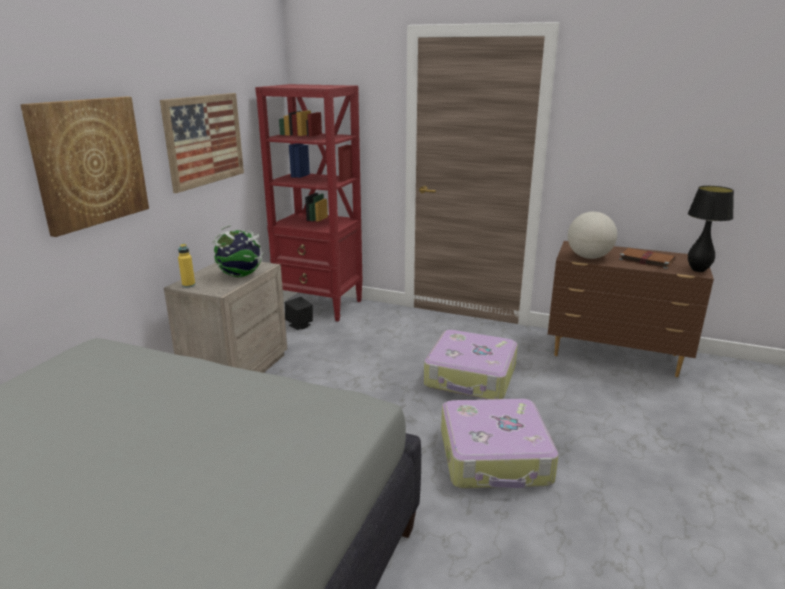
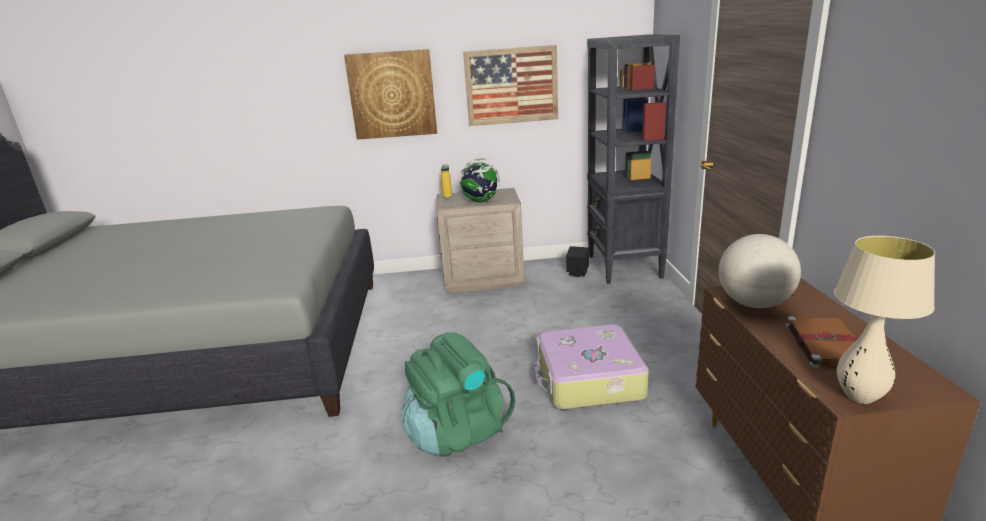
camera: 65 degrees right, 0 degrees up
red bookcase [255,84,363,321] -> black bookcase [587,34,680,284]
suitcase [441,399,559,489] -> green backpack [402,332,515,457]
black table lamp [688,186,734,272] -> beige table lamp [834,236,935,404]

